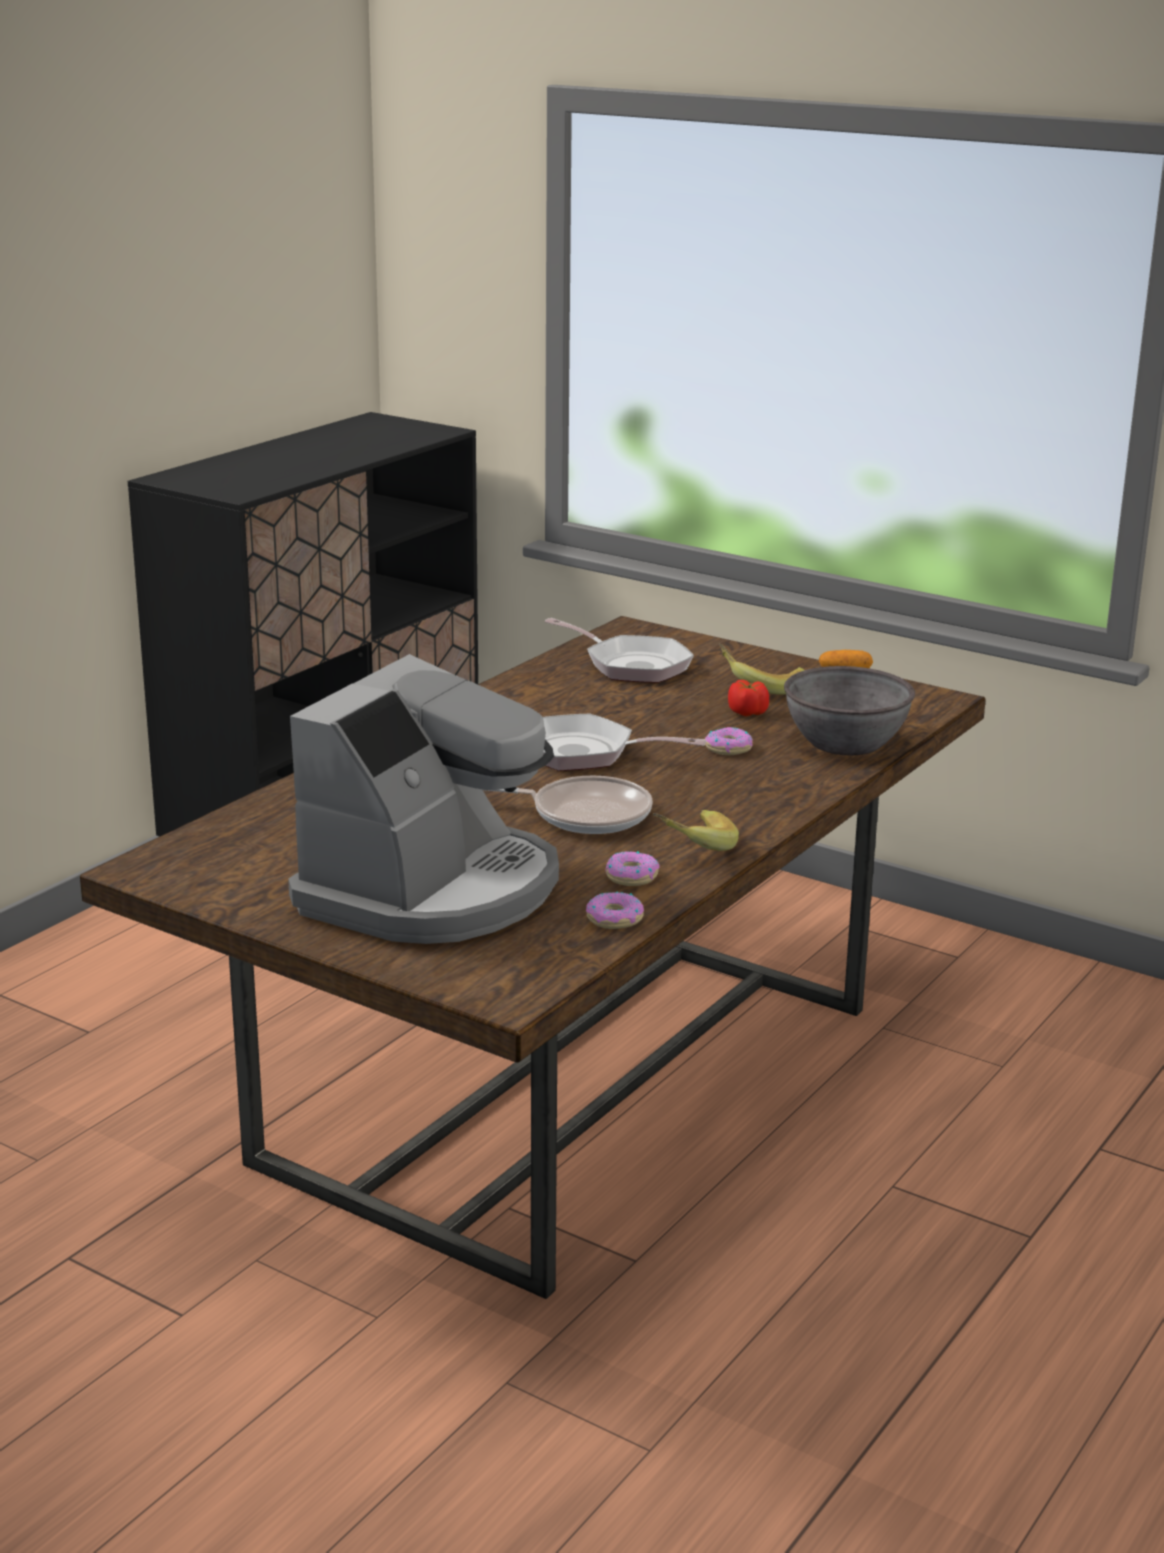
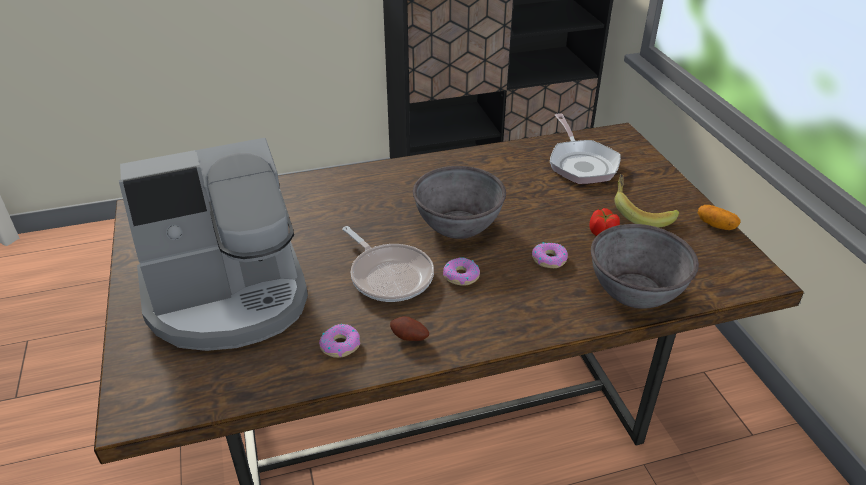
camera: 40 degrees right, 15 degrees up
frying pan [543,714,706,771] -> grey bowl [413,166,506,239]
donut [586,891,644,929] -> donut moved to [443,257,480,286]
banana [653,810,739,851] -> potato [390,316,429,341]

